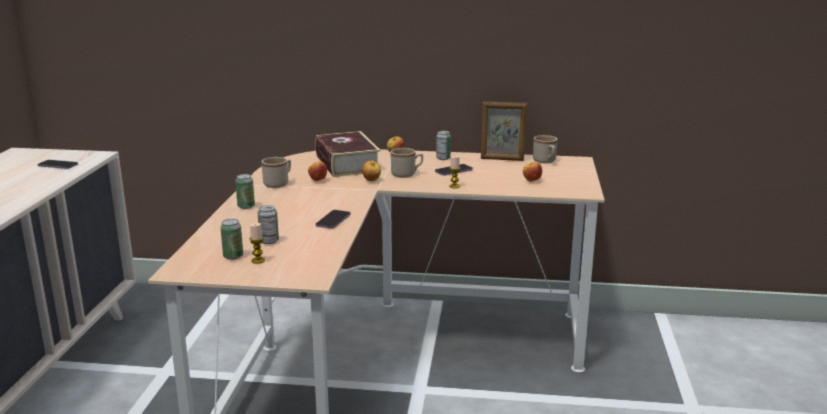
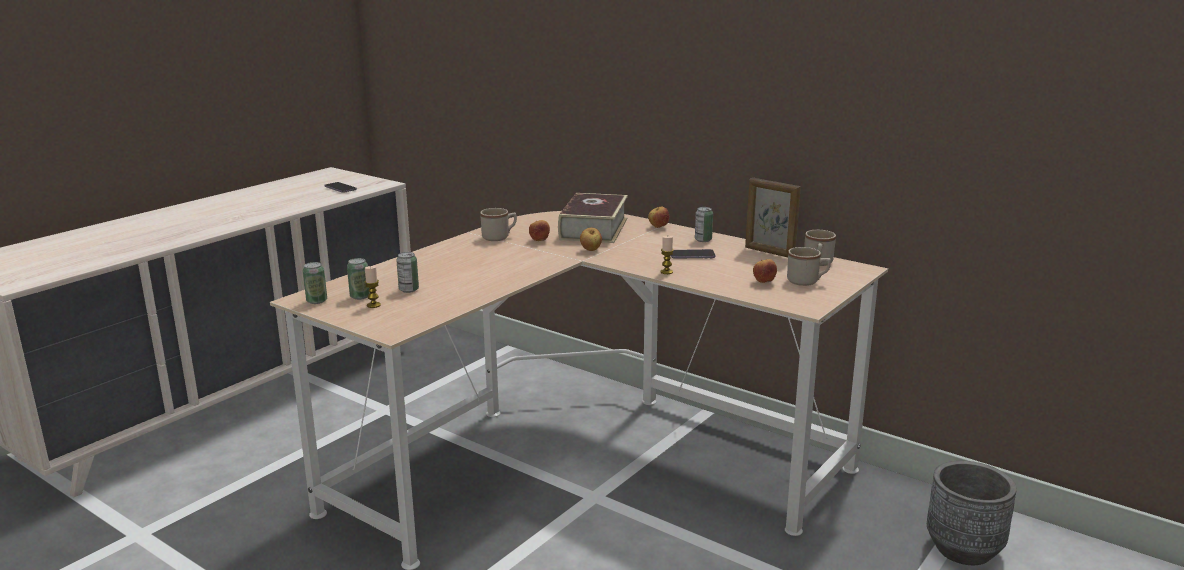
camera: 30 degrees right, 0 degrees up
can [235,174,255,209] -> can moved to [303,262,327,304]
phone [316,210,351,229] -> none
beige mug [391,148,423,178] -> beige mug moved to [787,247,831,286]
none -> grey planter [927,461,1017,565]

